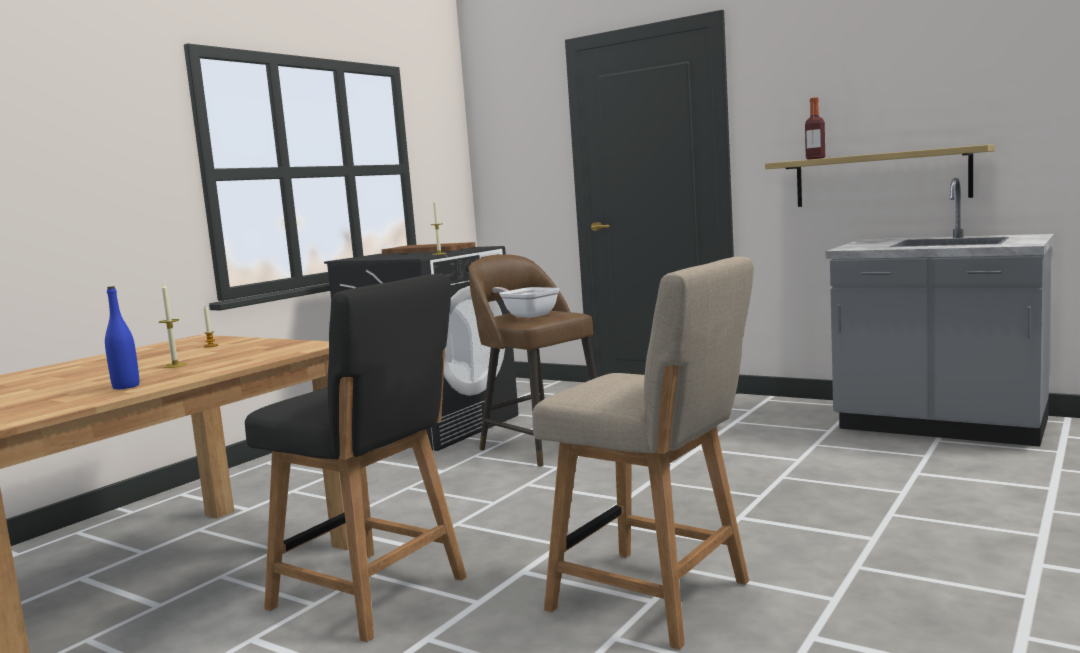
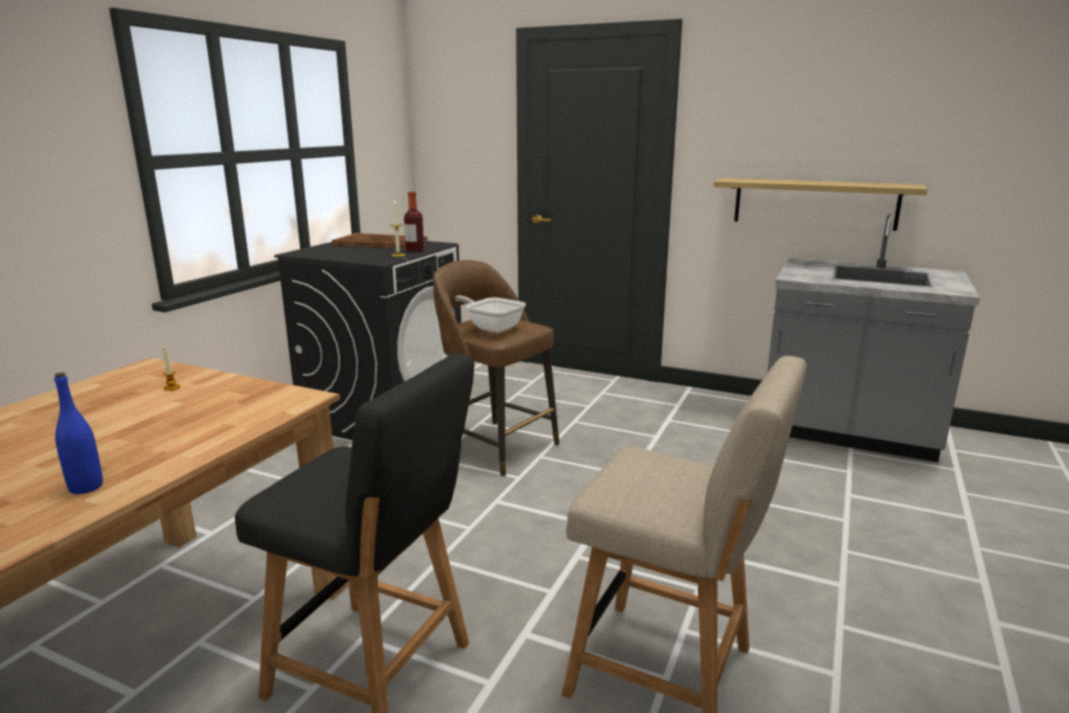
camera: 10 degrees left, 10 degrees up
candle [159,282,187,368] -> none
bottle [805,97,825,159] -> bottle moved to [404,192,424,252]

